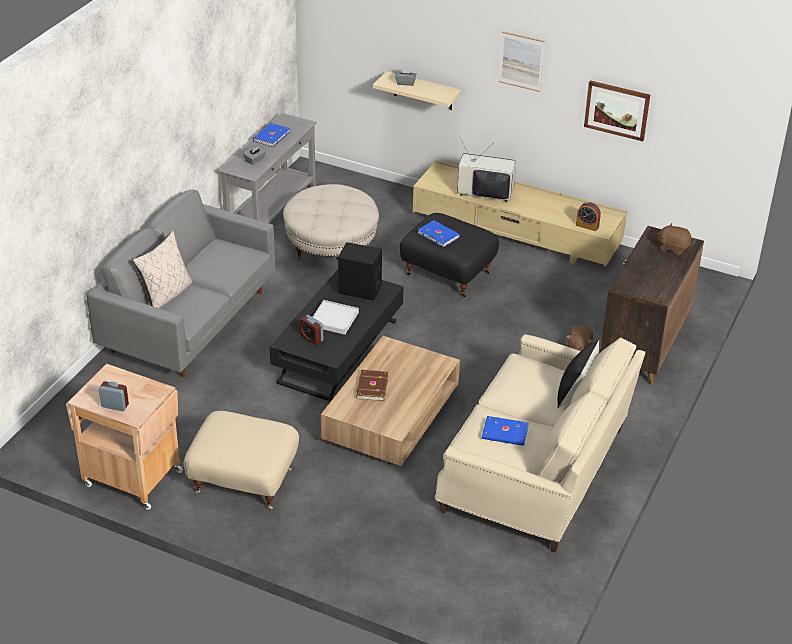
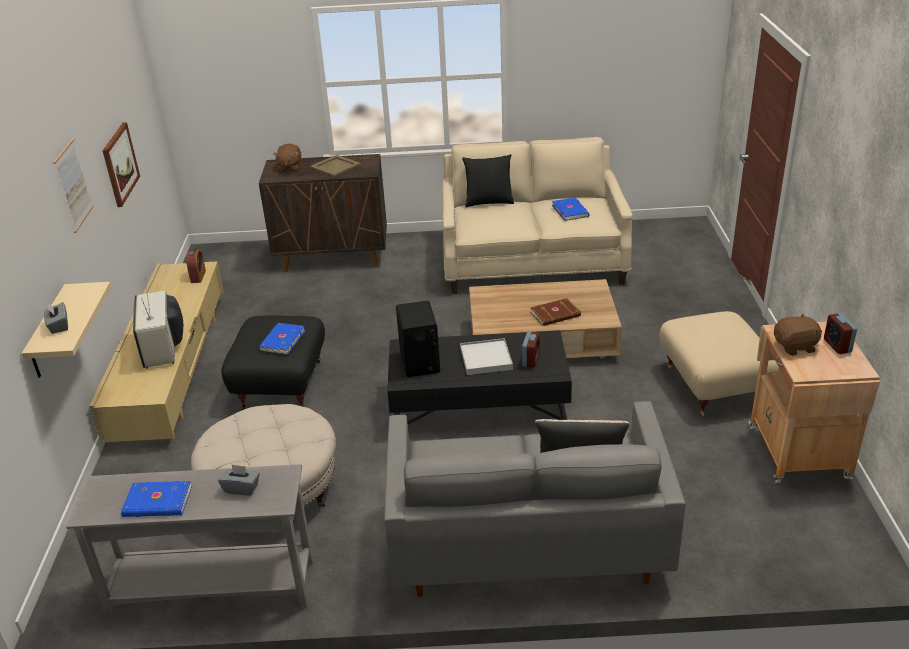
camera: 115 degrees left, 5 degrees down
brown plush toy [566,325,594,351] -> brown plush toy moved to [774,313,822,356]
none -> beige tray [310,155,361,177]

